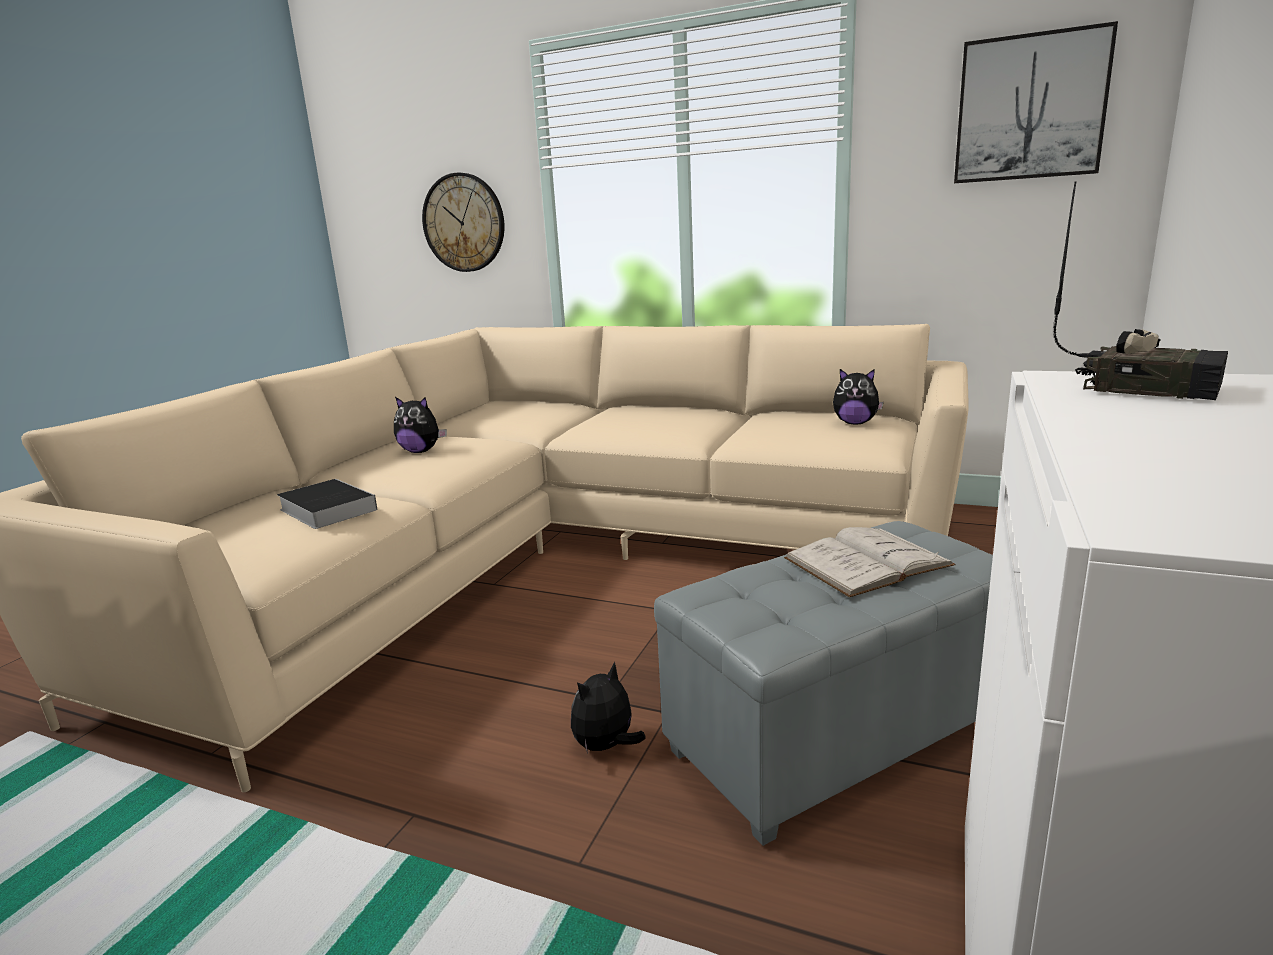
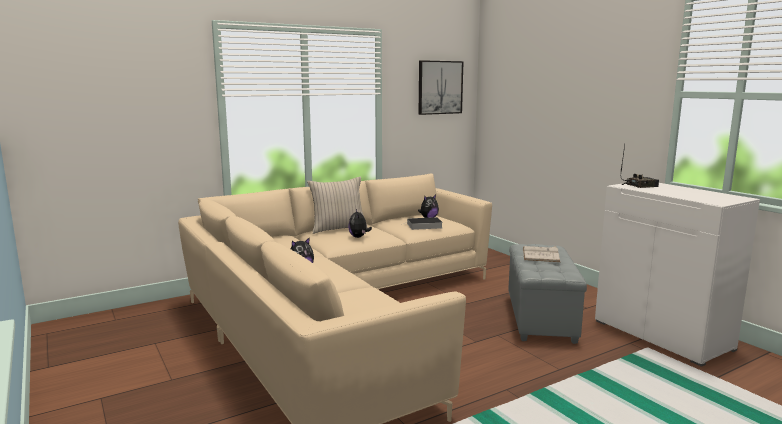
camera: 55 degrees left, 5 degrees down
book [277,479,378,529] -> book moved to [404,217,443,230]
wall clock [422,173,504,272] -> none
plush toy [571,661,646,754] -> plush toy moved to [348,209,372,238]
none -> beige pillow [307,177,368,234]

